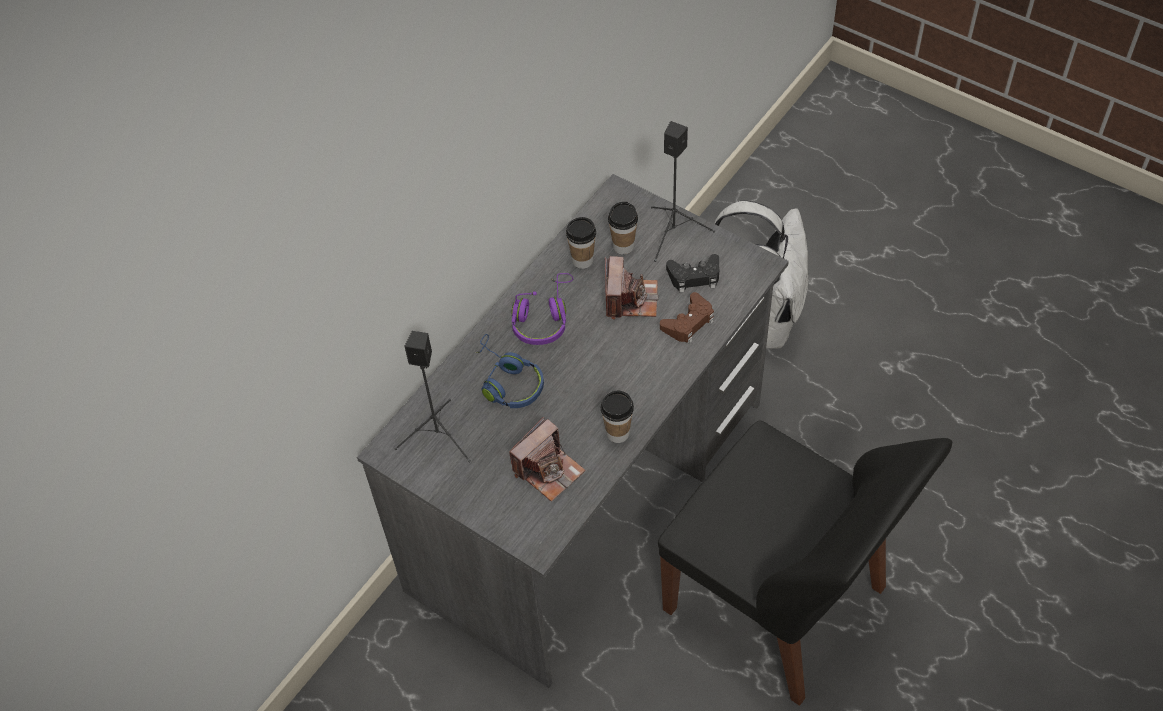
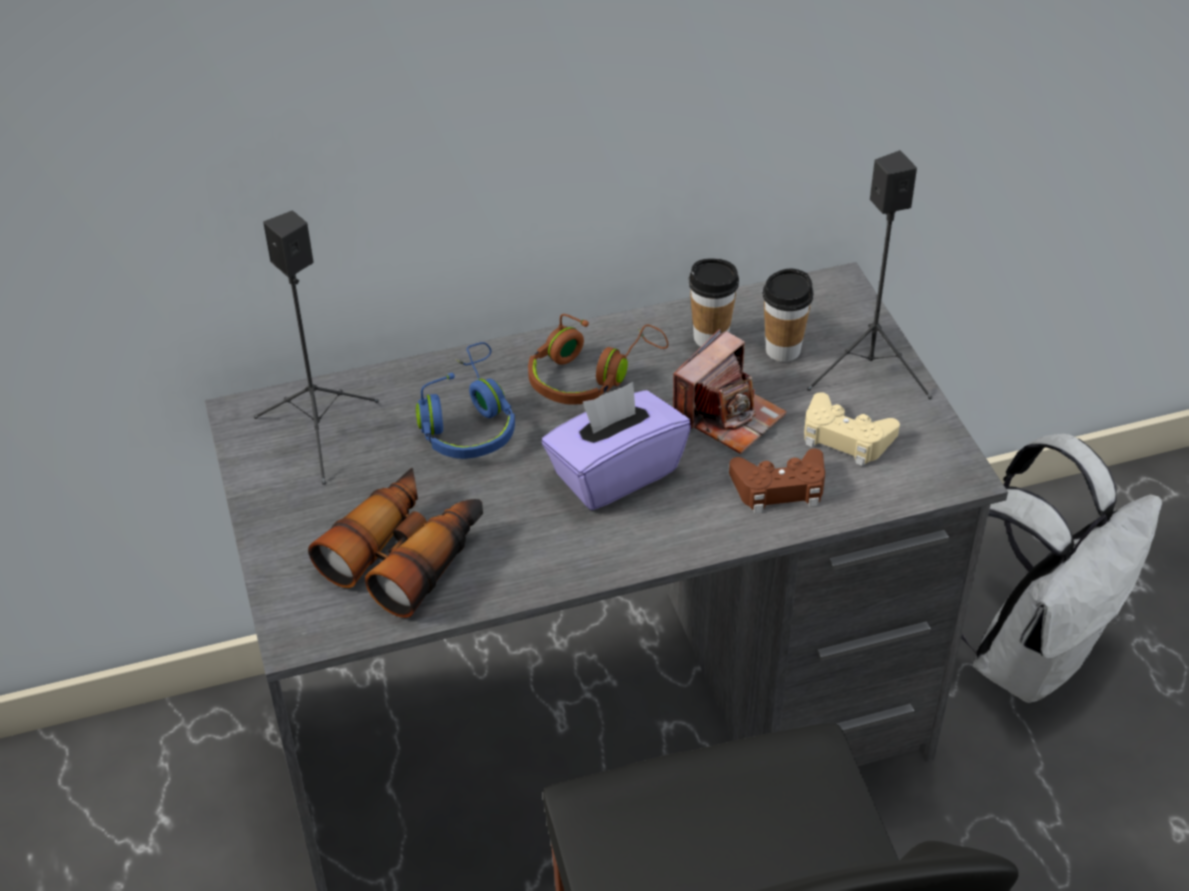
camera: 35 degrees right, 10 degrees down
camera [509,417,585,502] -> binoculars [308,468,483,618]
purple headphones [511,273,573,345] -> brown headphones [528,314,668,405]
cup [601,391,634,443] -> none
black game controller [666,254,720,293] -> beige game controller [804,392,900,466]
none -> purple tissue box [542,382,691,510]

